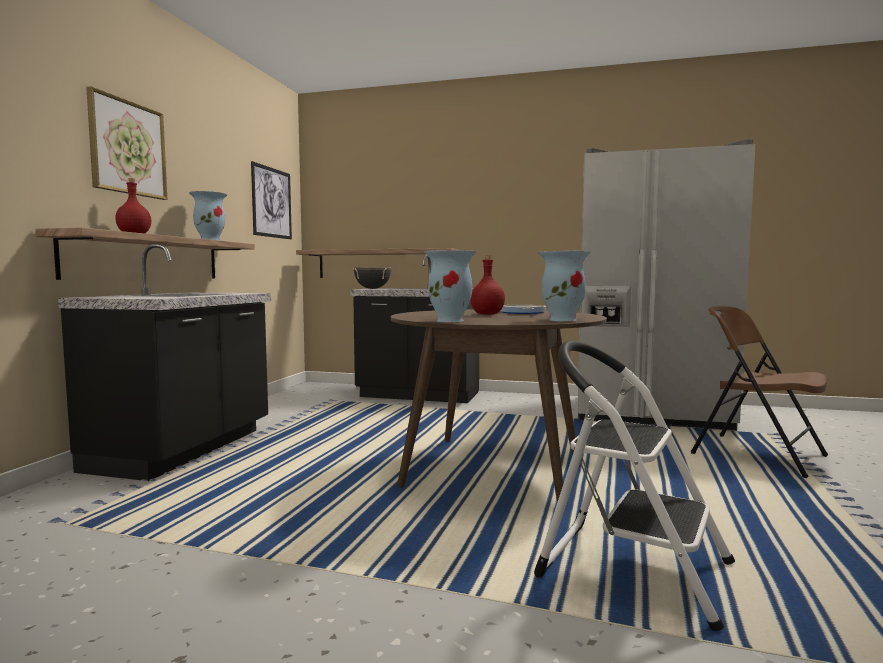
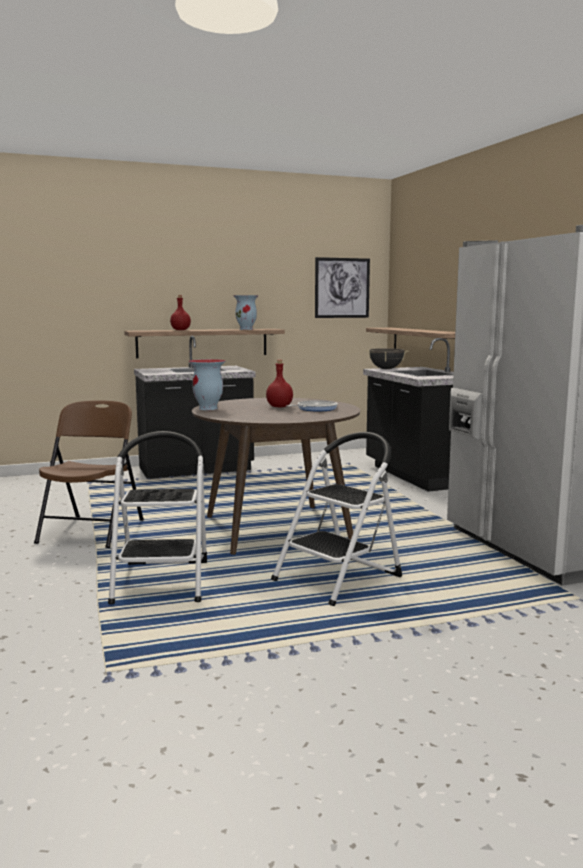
camera: 55 degrees right, 5 degrees up
picture [86,86,167,200] -> none
vase [538,251,591,321] -> none
brown chair [691,306,828,478] -> brown chair moved to [34,400,144,548]
none -> step ladder [271,432,402,606]

